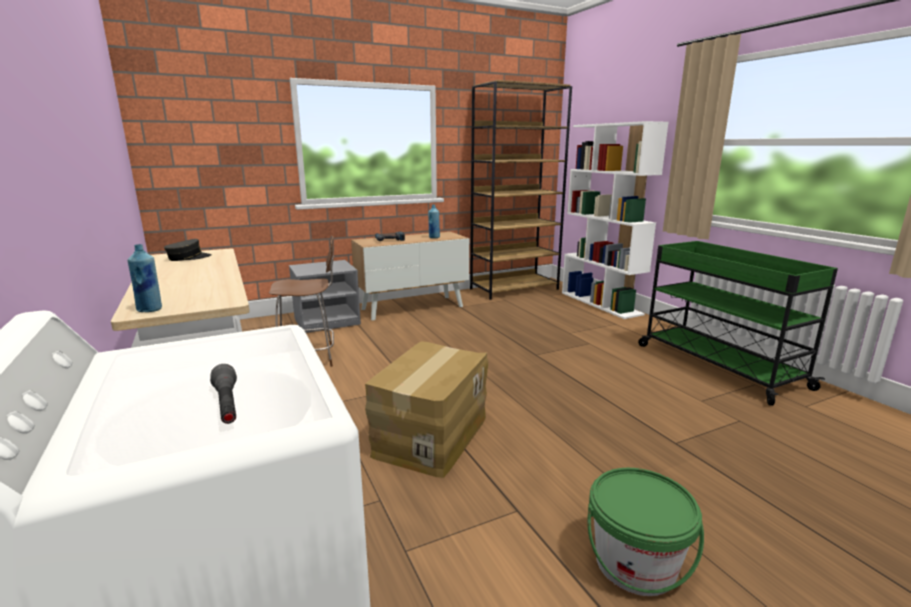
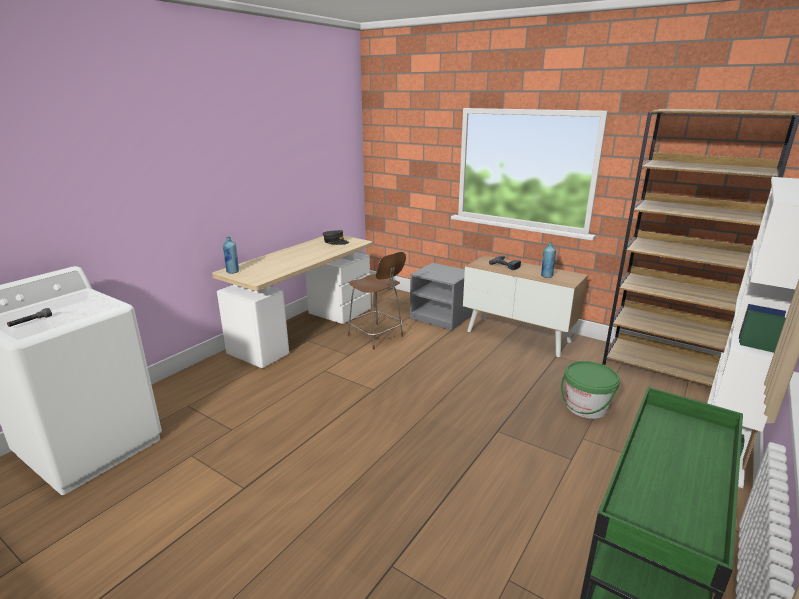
camera: 60 degrees right, 5 degrees up
cardboard box [365,342,488,478] -> none
green bucket [587,468,704,596] -> green bucket moved to [560,361,620,419]

